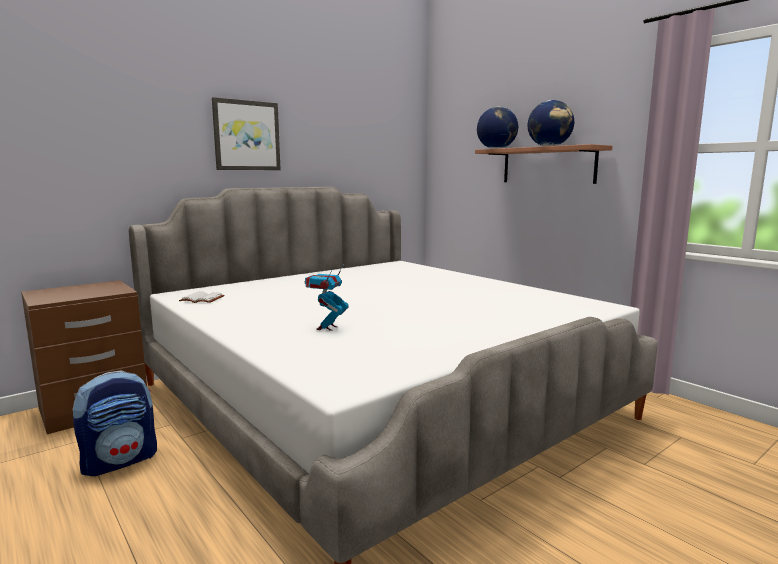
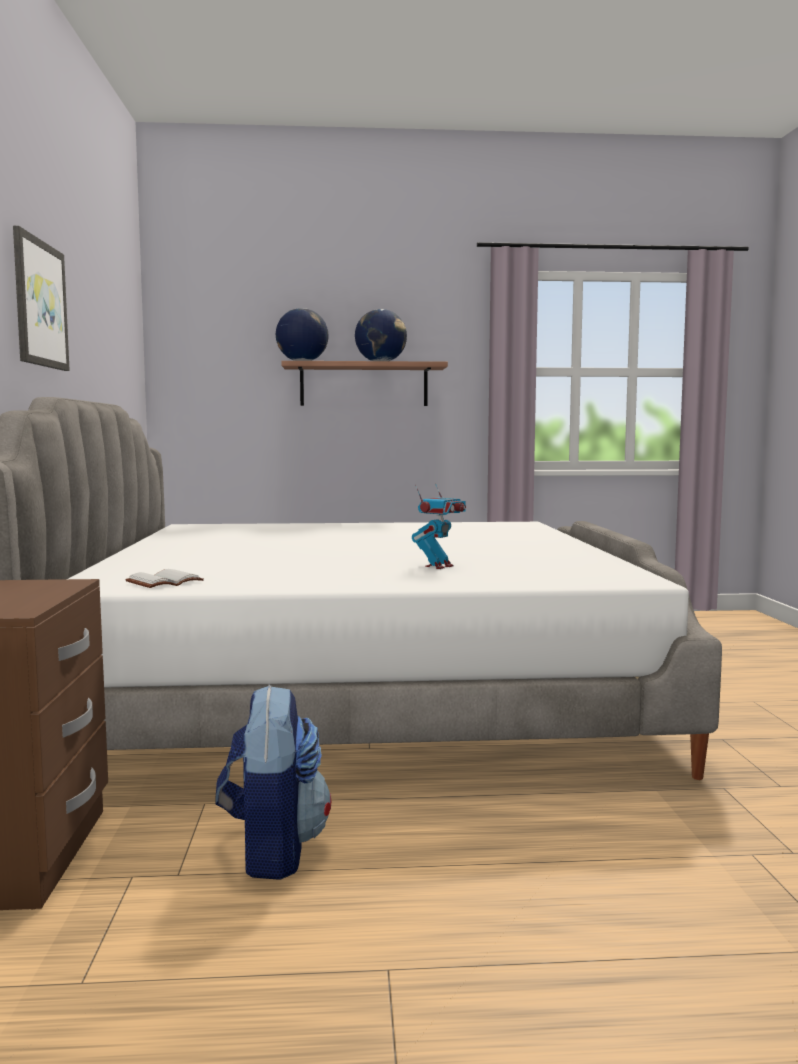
camera: 55 degrees left, 5 degrees down
toy robot [305,264,349,331] -> toy robot turned 105 degrees counterclockwise [412,483,466,569]

